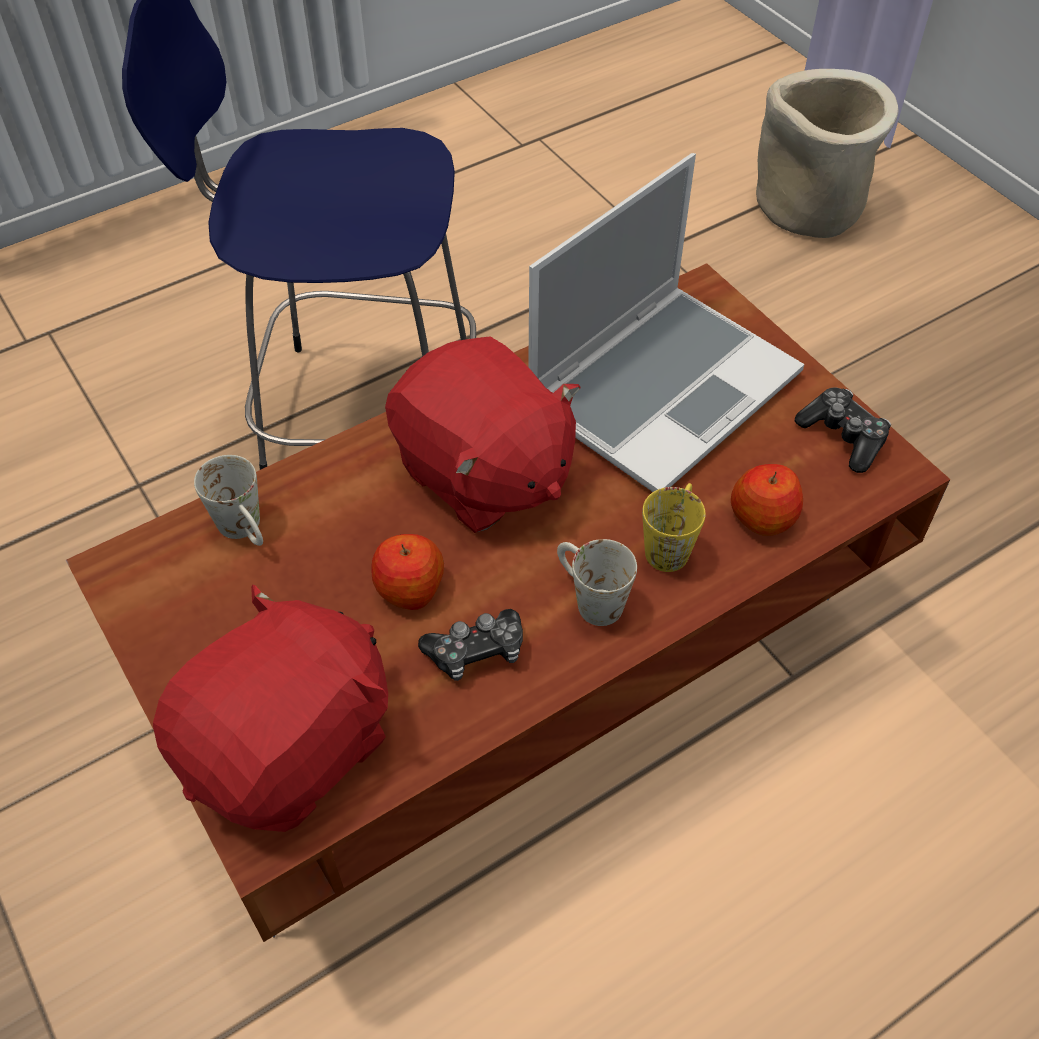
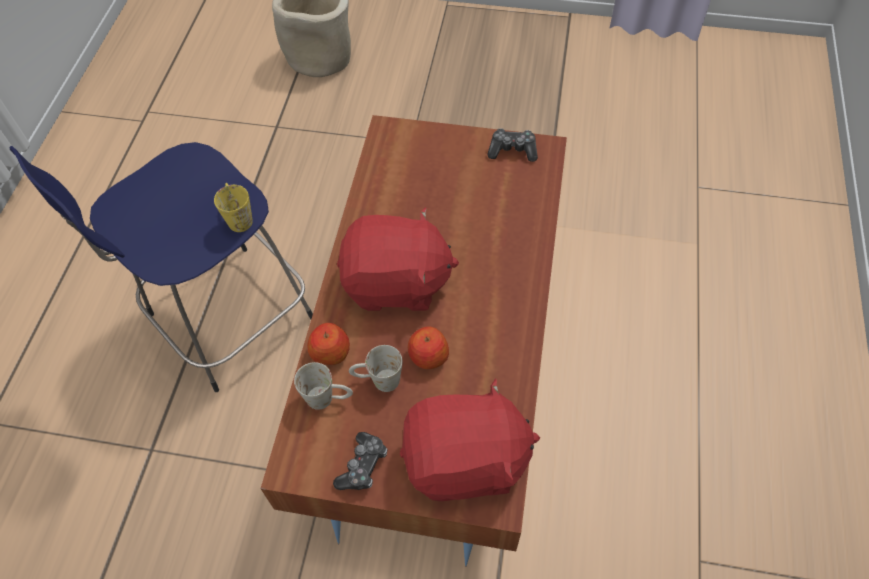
camera: 45 degrees left, 5 degrees up
red plush toy [153,585,388,832] -> red plush toy turned 90 degrees clockwise [400,379,540,501]
game controller [418,609,523,681] -> game controller moved to [333,432,388,490]
laptop [528,153,805,492] -> none
white mug [557,539,637,626] -> white mug moved to [349,345,402,392]
yellow mug [642,483,705,572] -> yellow mug moved to [214,183,253,232]
apple [731,464,803,536] -> apple moved to [307,323,350,365]

